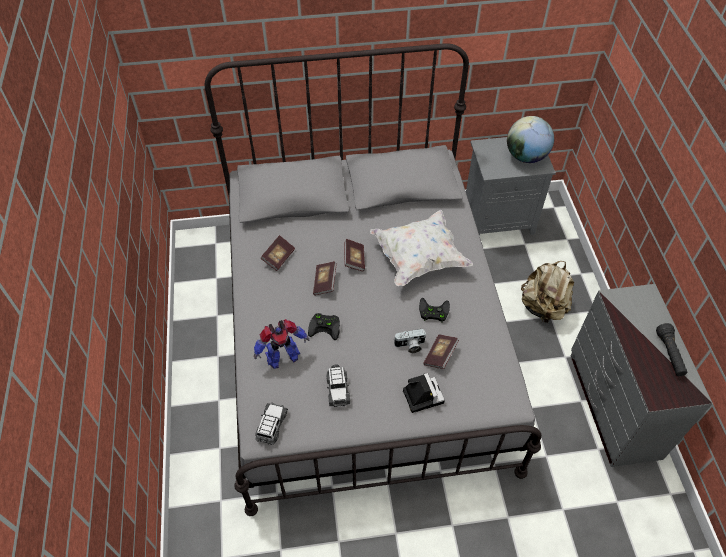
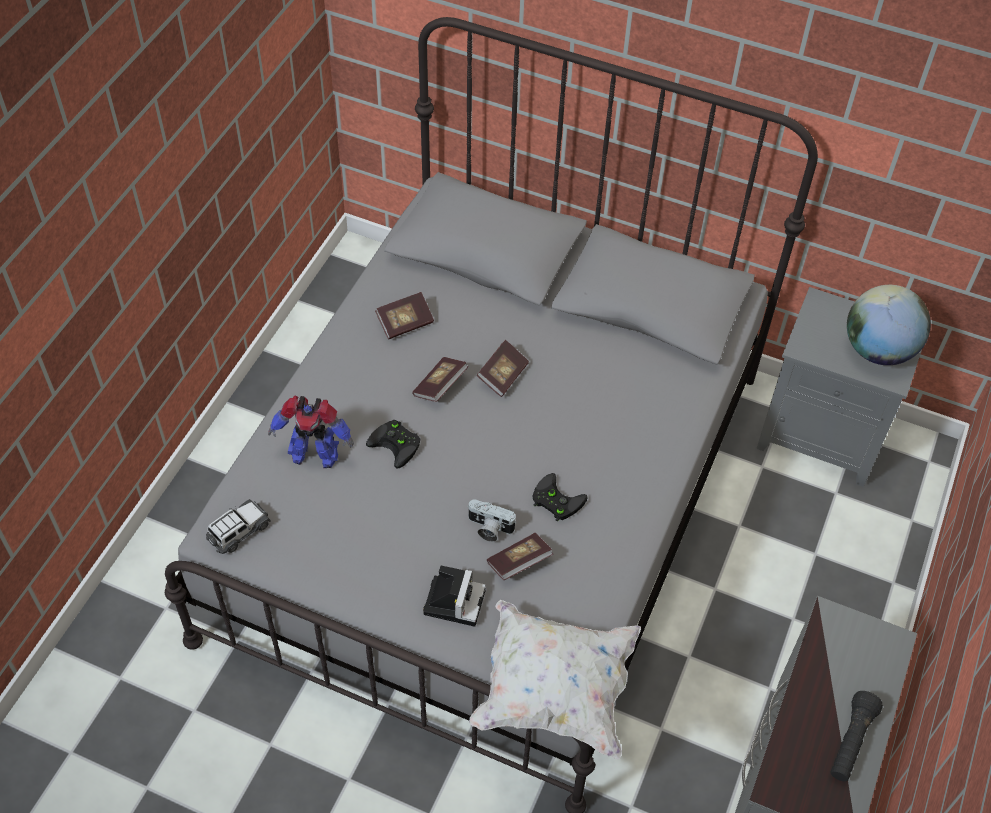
camera: 30 degrees right, 0 degrees up
toy car [326,364,350,407] -> none
white pillow [370,210,473,286] -> white pillow moved to [469,600,641,760]
beige backpack [521,261,574,323] -> none

